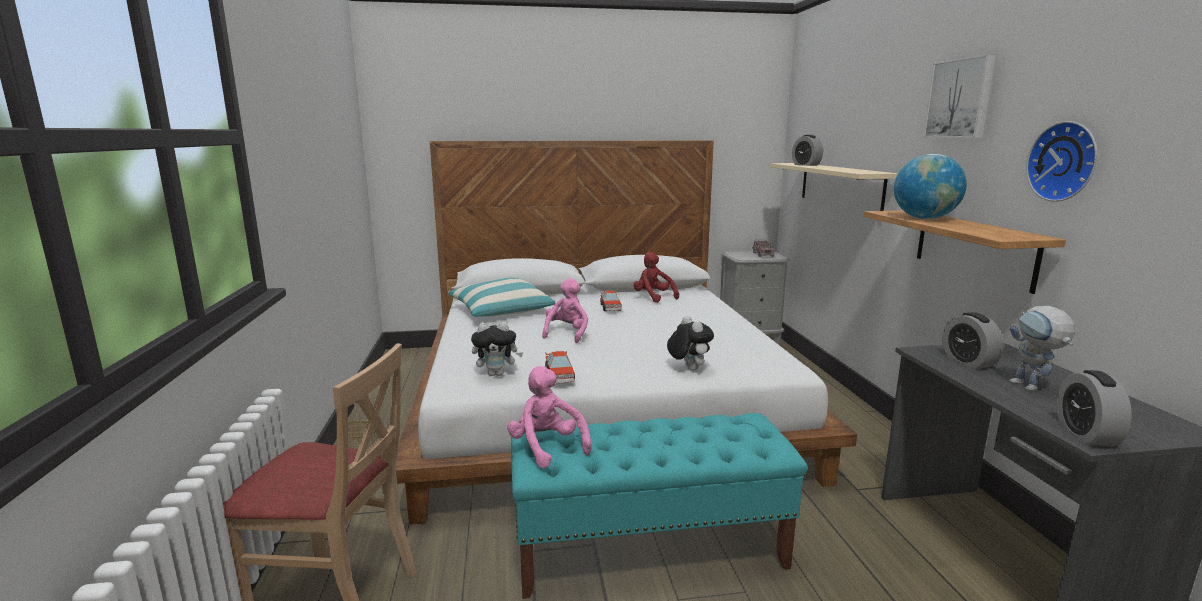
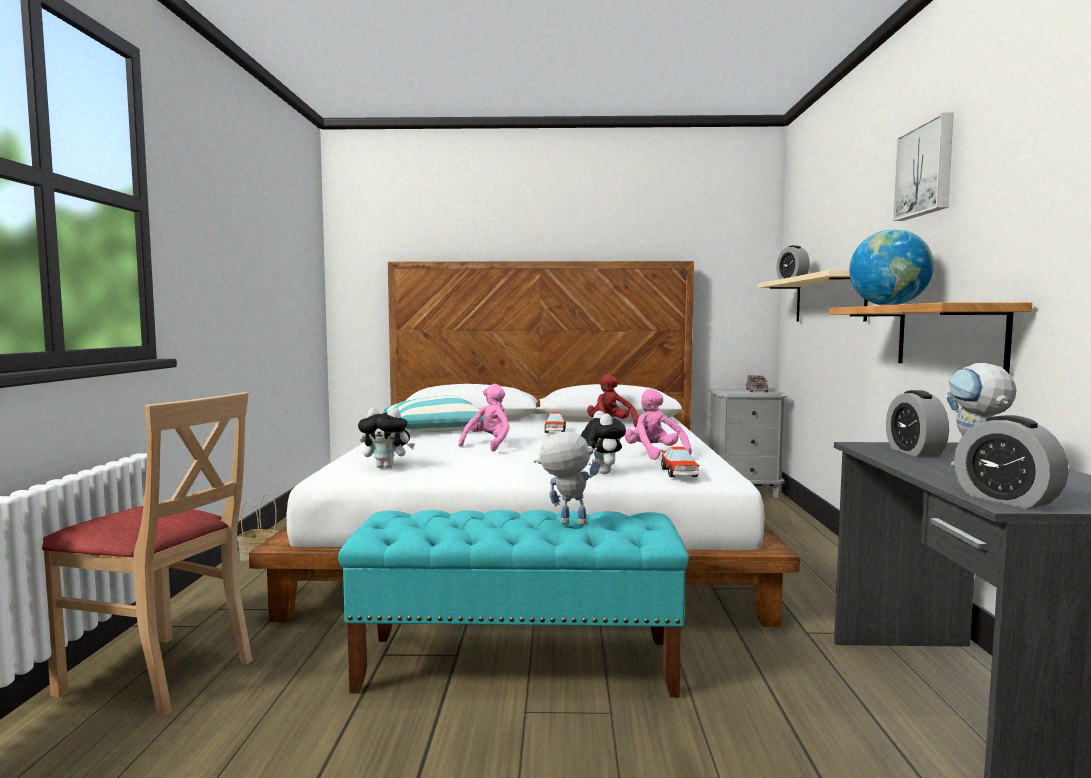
camera: 10 degrees right, 10 degrees down
pink plush toy [507,366,592,468] -> pink plush toy moved to [624,389,692,460]
toy car [545,351,575,383] -> toy car moved to [661,446,699,477]
wall clock [1026,121,1097,202] -> none
alarm clock [1056,370,1132,447] -> alarm clock turned 45 degrees counterclockwise [954,415,1069,509]
none -> toy robot [534,431,600,525]

